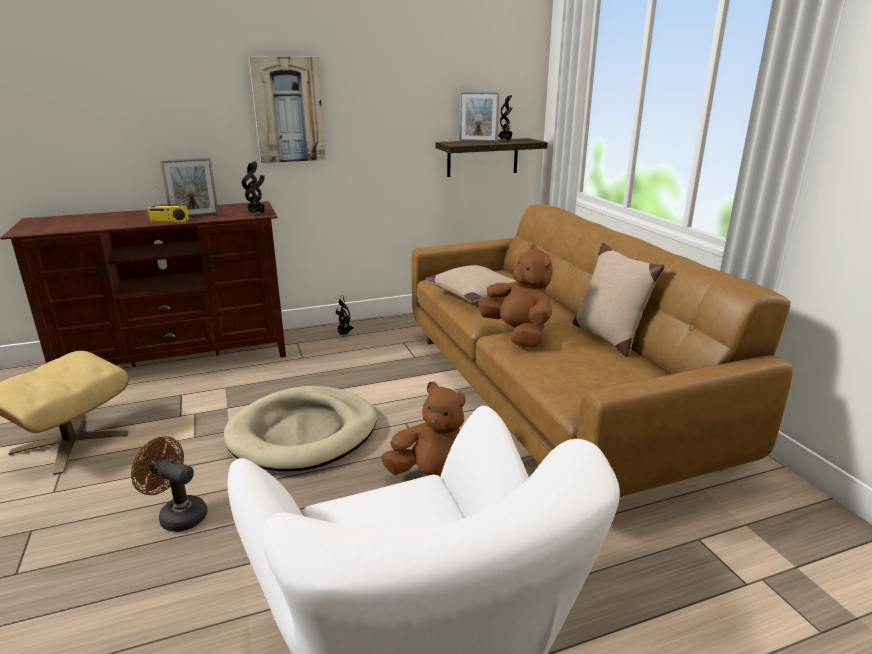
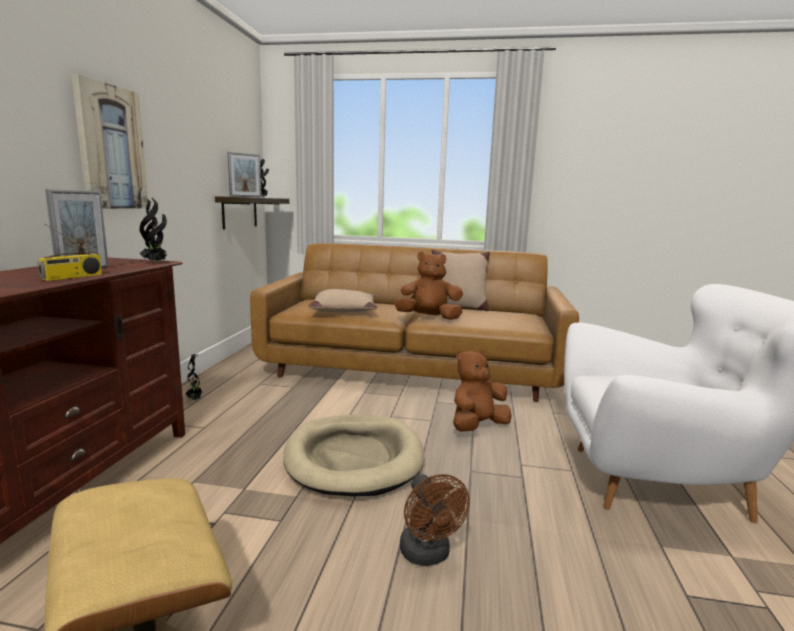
camera: 60 degrees left, 10 degrees down
brown fan [131,436,208,532] -> brown fan turned 75 degrees counterclockwise [400,474,470,566]

